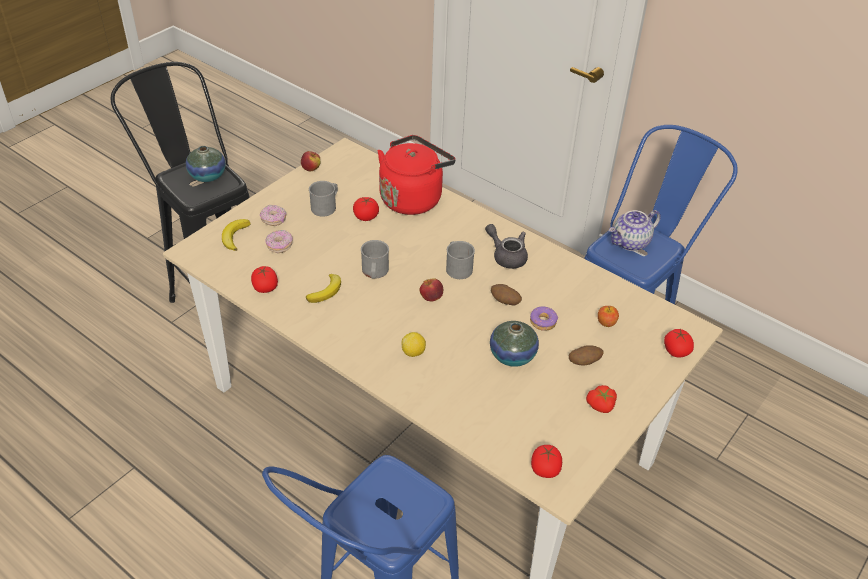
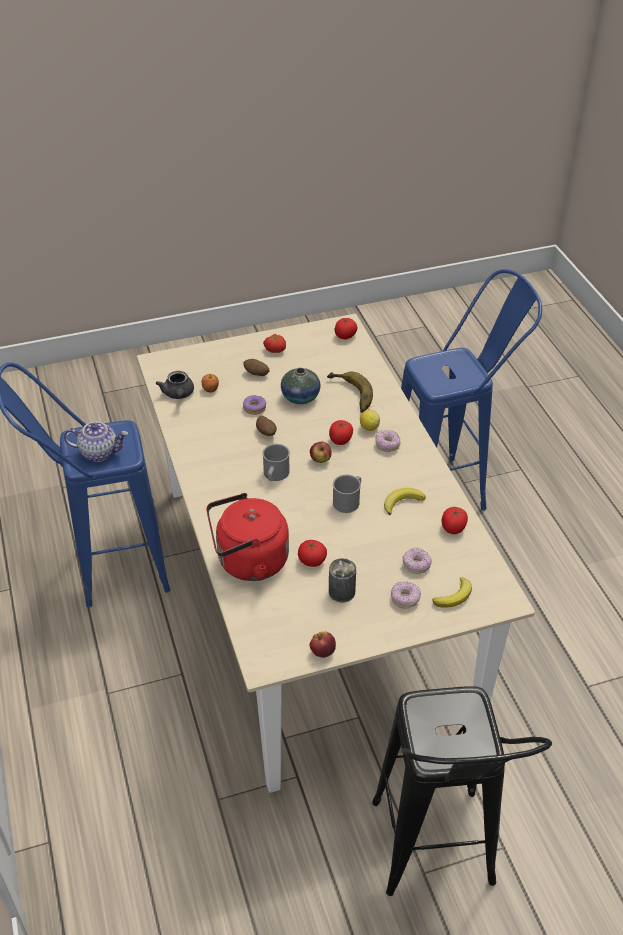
camera: 145 degrees left, 0 degrees up
vase [186,146,226,182] -> none
grey mug [309,181,338,217] -> can [329,558,356,602]
grey teapot [485,224,528,269] -> grey teapot moved to [156,371,194,399]
tomato [664,329,694,357] -> tomato moved to [329,420,353,445]
none -> banana [327,372,373,413]
none -> donut [375,430,401,452]

